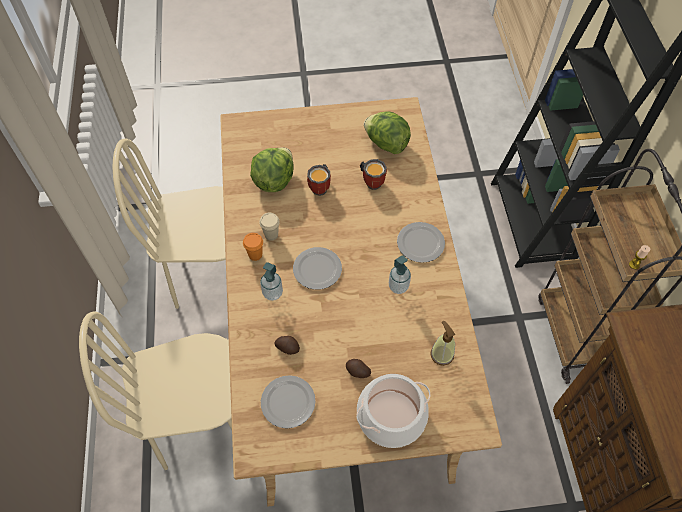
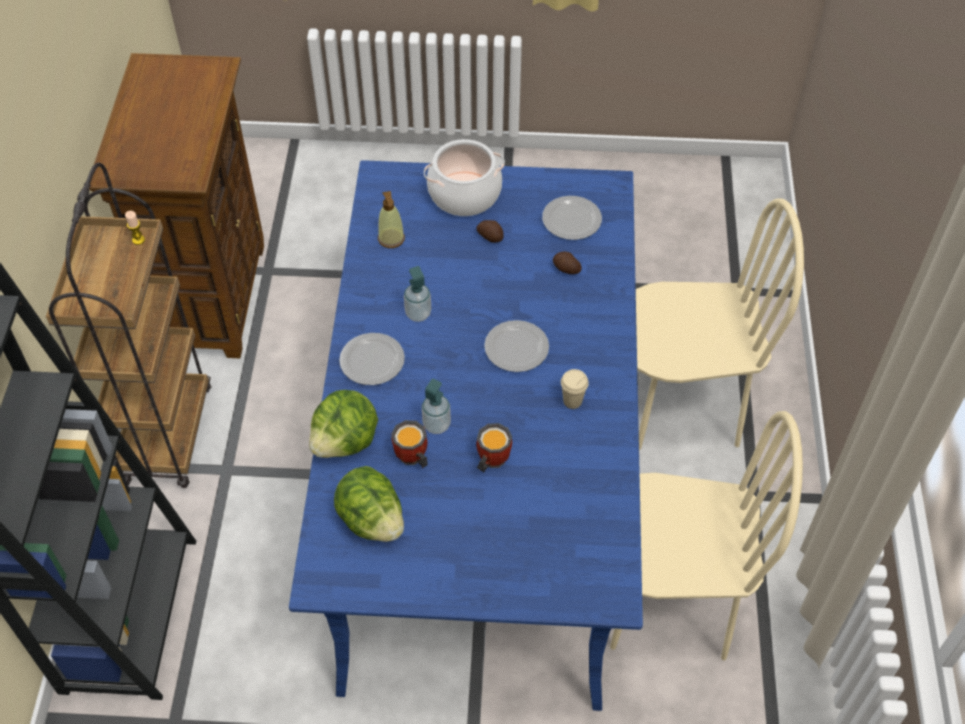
camera: 170 degrees left, 5 degrees down
beige dining table [220,97,502,506] -> blue dining table [289,160,643,711]
orange cup [243,233,263,261] -> none
lettuce [250,147,294,192] -> lettuce moved to [309,390,378,458]
soap dispenser [260,262,283,301] -> soap dispenser moved to [422,378,451,434]

